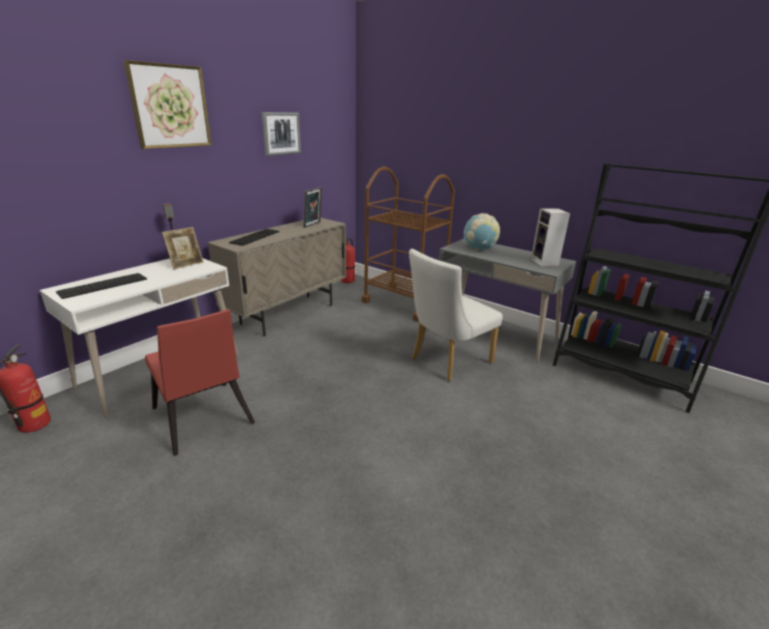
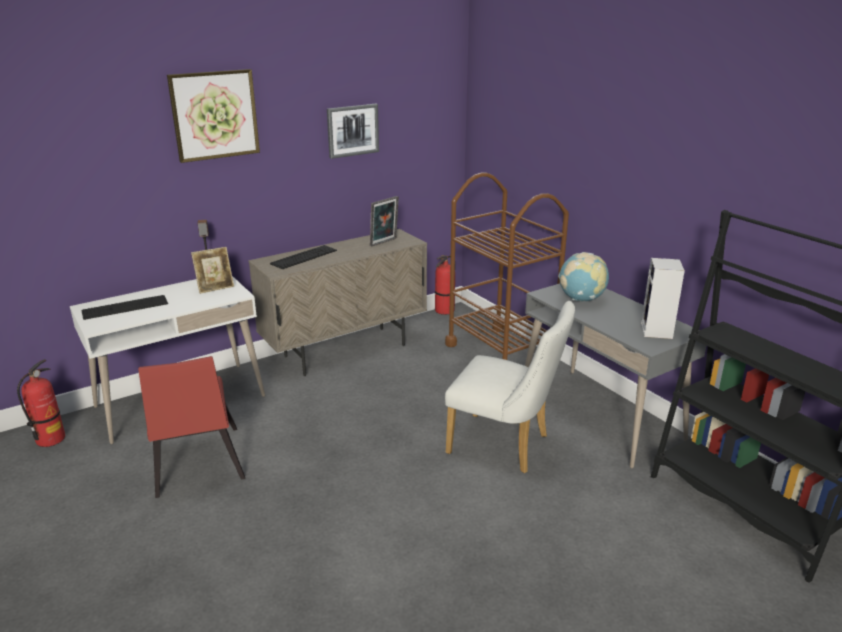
camera: 20 degrees right, 0 degrees up
white chair [409,249,503,381] -> white chair turned 135 degrees counterclockwise [445,301,575,473]

